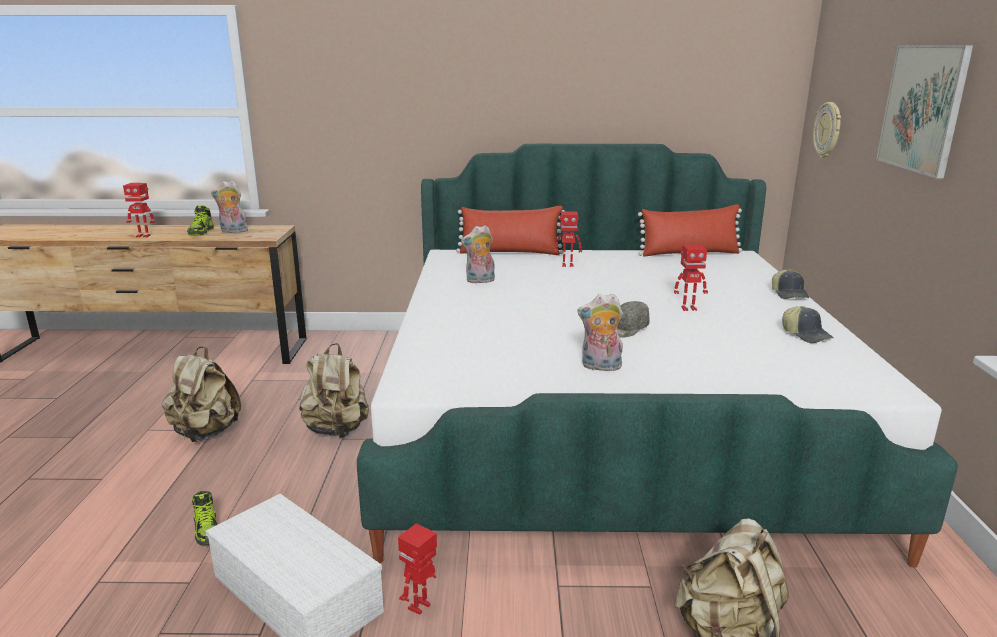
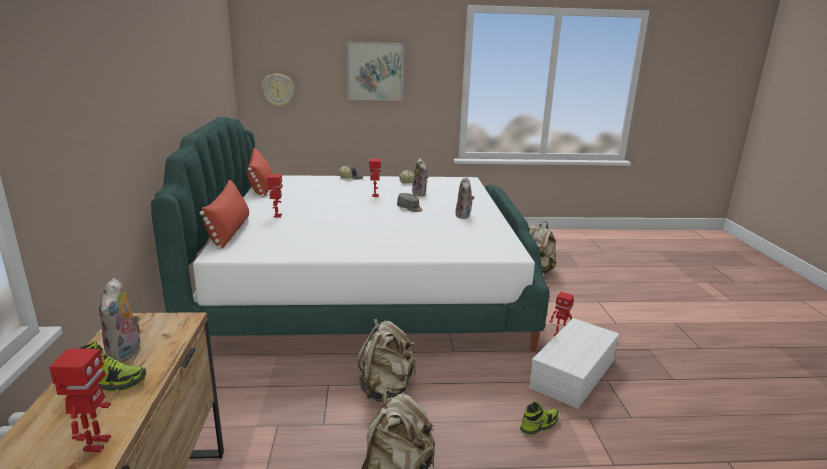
camera: 95 degrees left, 0 degrees up
plush toy [461,225,495,284] -> plush toy moved to [412,158,429,196]

